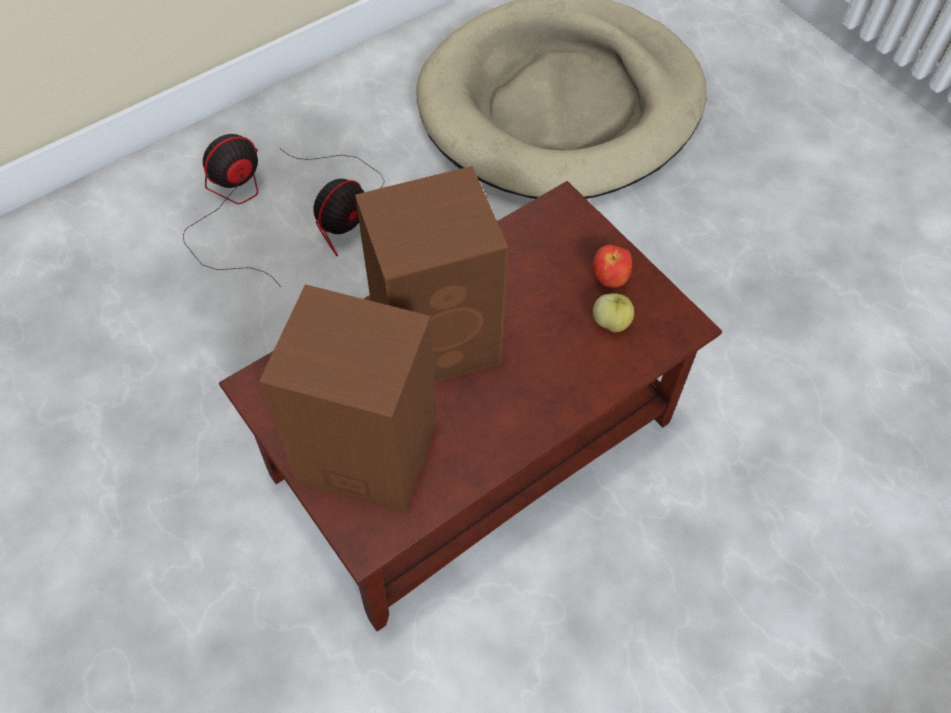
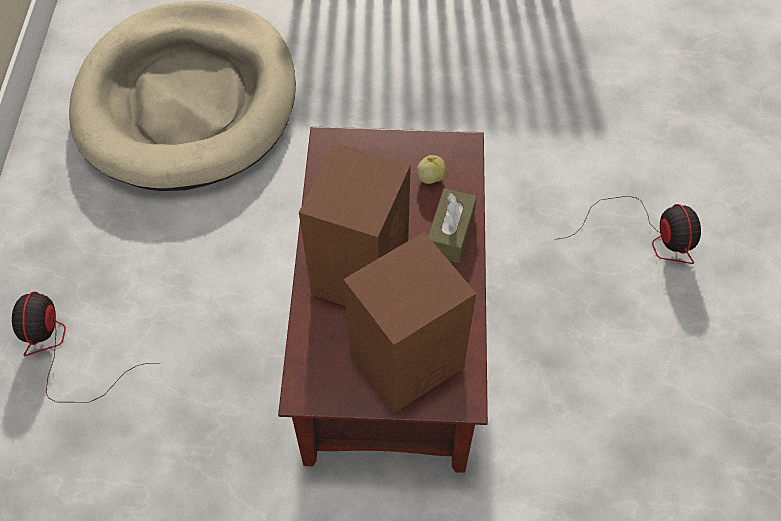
camera: 50 degrees left, 0 degrees up
fan [281,149,384,256] -> fan moved to [554,196,701,264]
apple [592,245,632,288] -> none
none -> brown tissue box [428,188,477,263]

